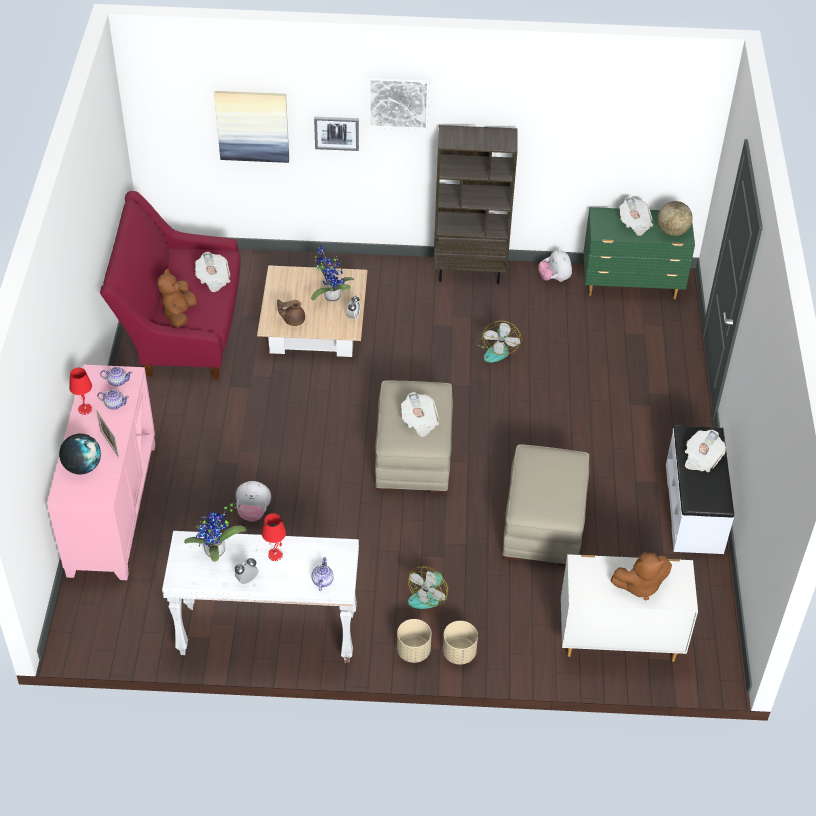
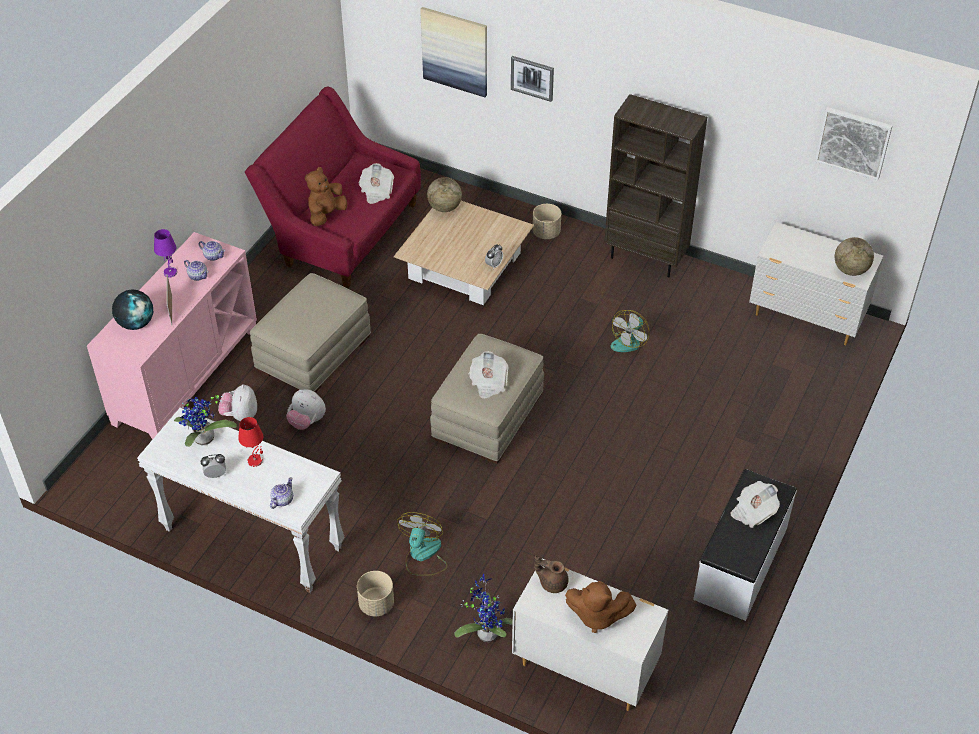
camera: 25 degrees right, 0 degrees up
red table lamp [69,368,92,415] -> purple table lamp [154,229,177,277]
brown teapot [277,300,305,326] -> brown teapot moved to [534,555,568,593]
potted plant [311,245,354,302] -> potted plant moved to [454,574,513,642]
picture [368,76,429,130] -> picture moved to [815,107,892,180]
fan [408,566,449,609] -> fan turned 135 degrees clockwise [397,512,448,576]
beige planter [443,621,478,665] -> beige planter moved to [532,204,561,239]
beige ottoman [502,444,589,567] -> beige ottoman moved to [250,273,371,393]
plush toy [538,249,572,282] -> plush toy moved to [218,384,257,421]
green dresser [583,207,695,299] -> white dresser [749,222,883,345]
newspaper [619,197,653,236] -> none
none -> globe [427,177,462,212]

